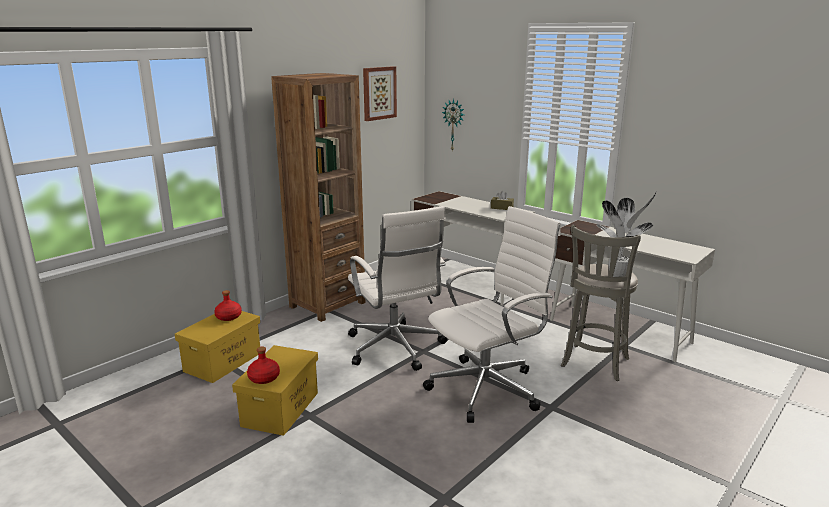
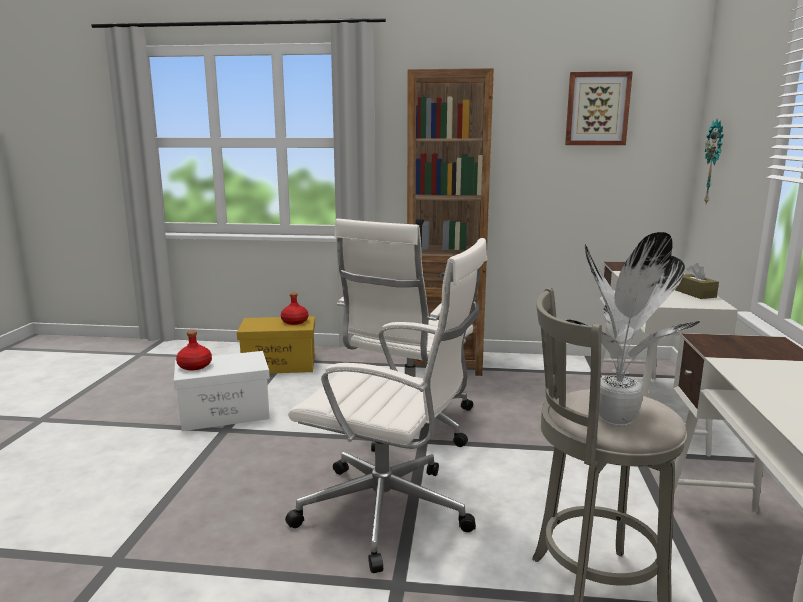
camera: 55 degrees right, 5 degrees down
yellow storage box [232,345,318,436] -> white storage box [174,351,270,431]

